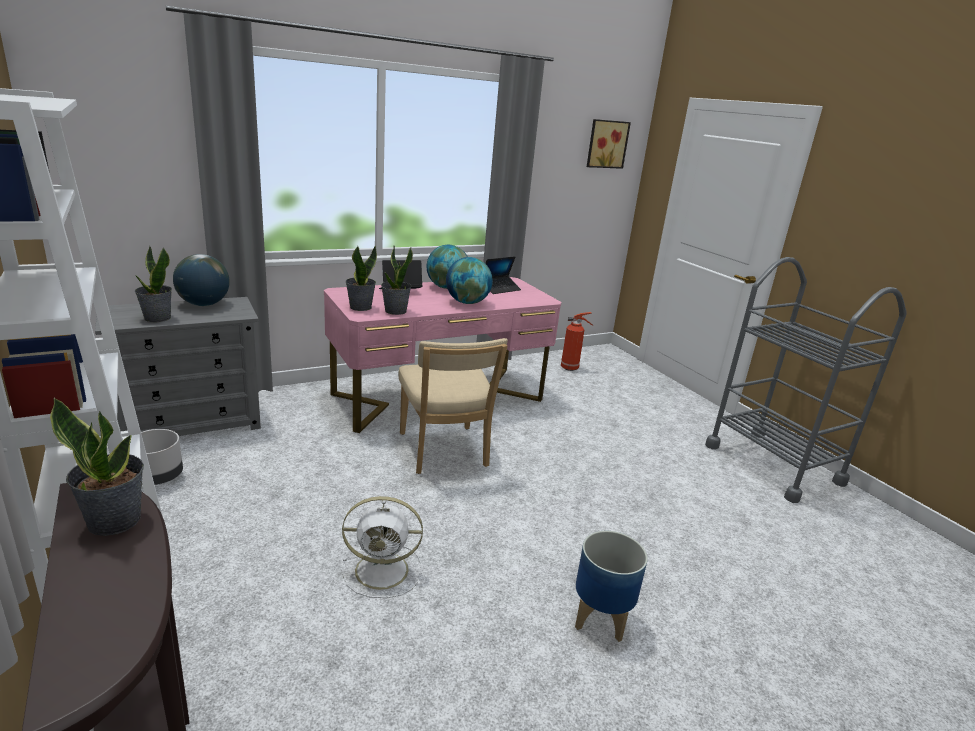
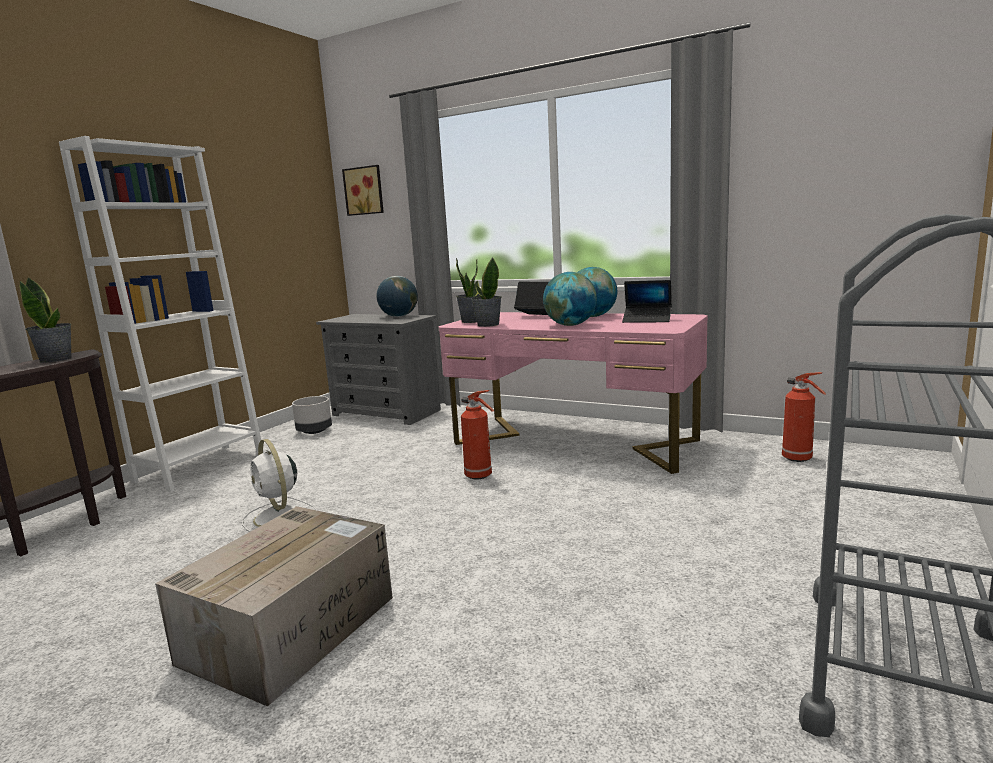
camera: 60 degrees right, 10 degrees down
potted plant [135,245,172,322] -> none
beige chair [398,338,508,474] -> fire extinguisher [461,390,494,479]
planter [575,531,648,642] -> cardboard box [155,506,393,707]
picture [587,119,631,169] -> picture moved to [342,165,384,216]

